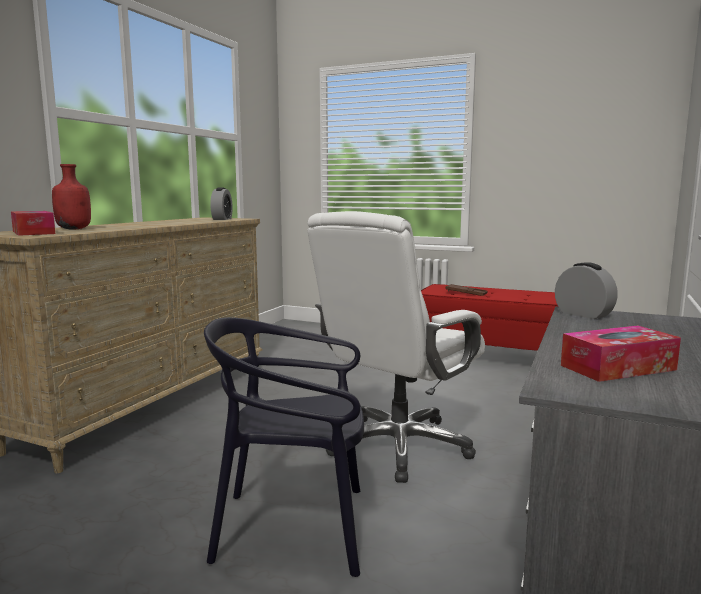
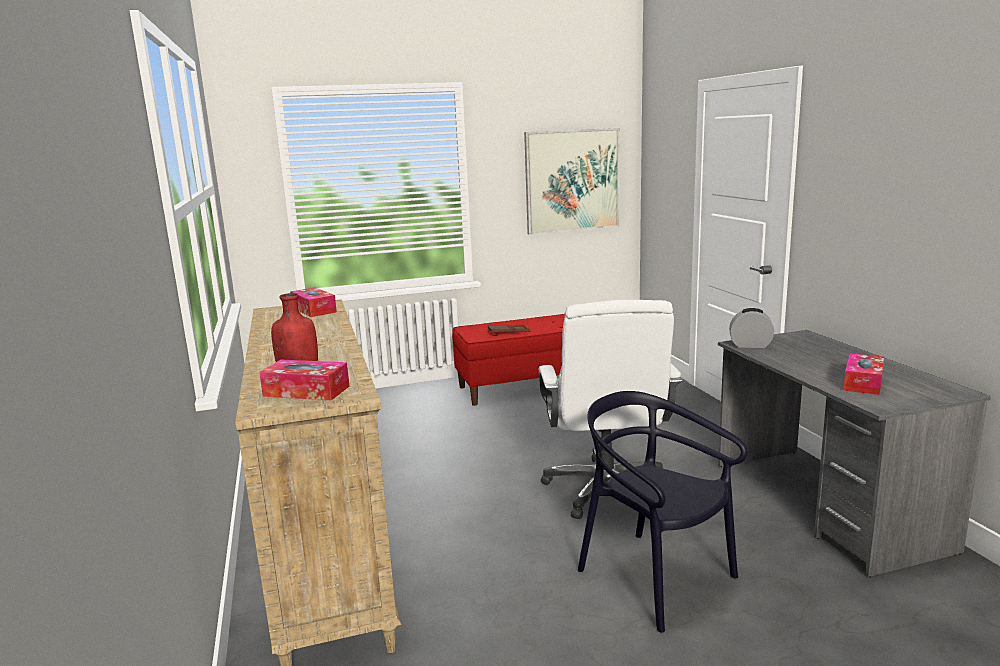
camera: 40 degrees left, 5 degrees up
black chair [204,317,364,577] -> black chair turned 90 degrees clockwise [578,391,748,633]
alarm clock [210,187,233,220] -> tissue box [290,287,337,317]
none -> picture [524,128,620,234]

